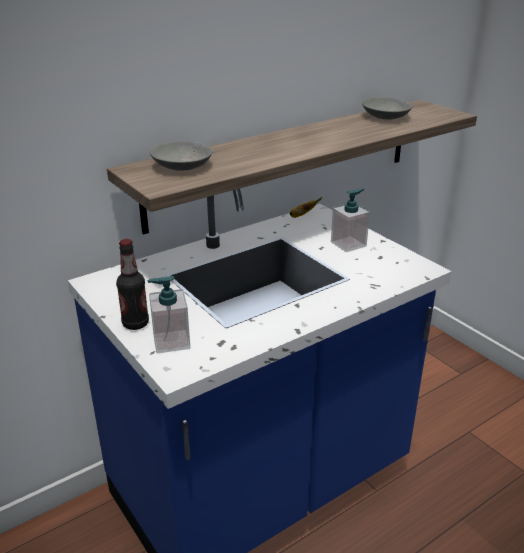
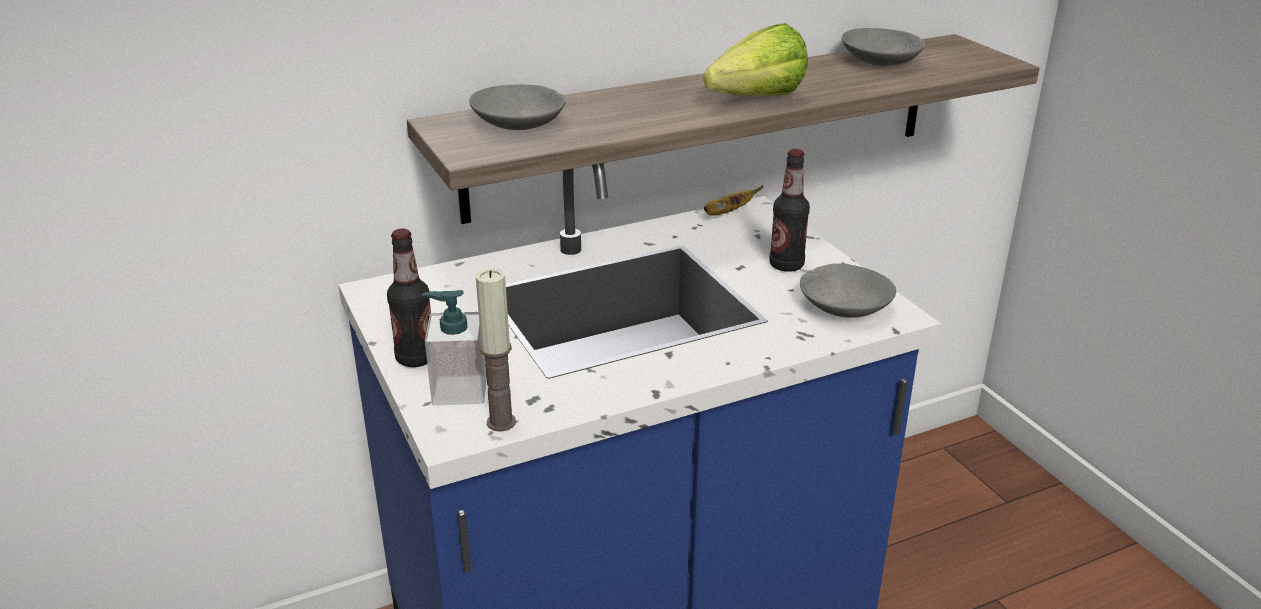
camera: 10 degrees right, 0 degrees up
soap dispenser [331,188,370,252] -> bottle [769,149,810,272]
none -> candle [476,269,516,432]
none -> lettuce [704,23,808,96]
none -> grey bowl [800,264,896,318]

